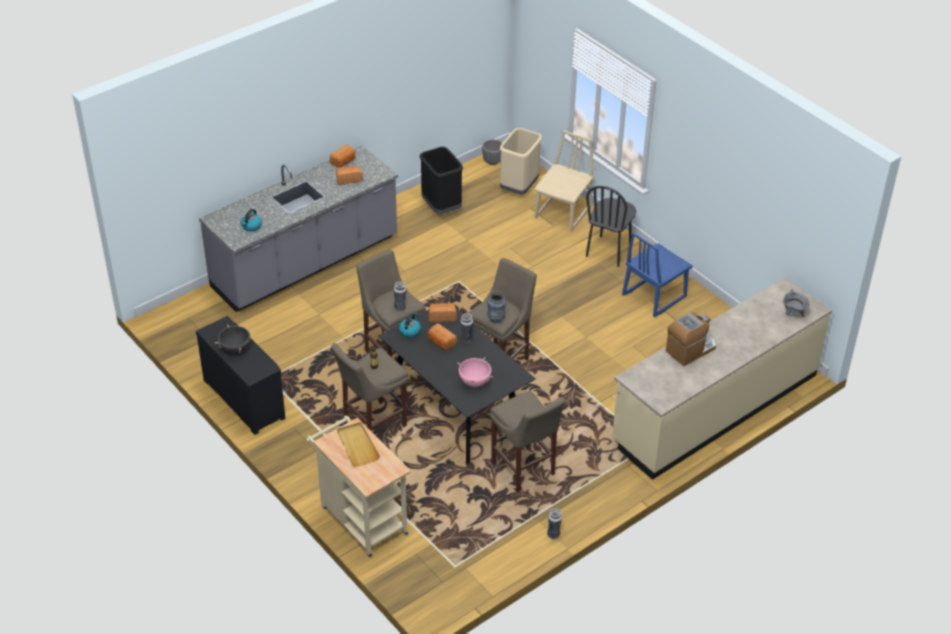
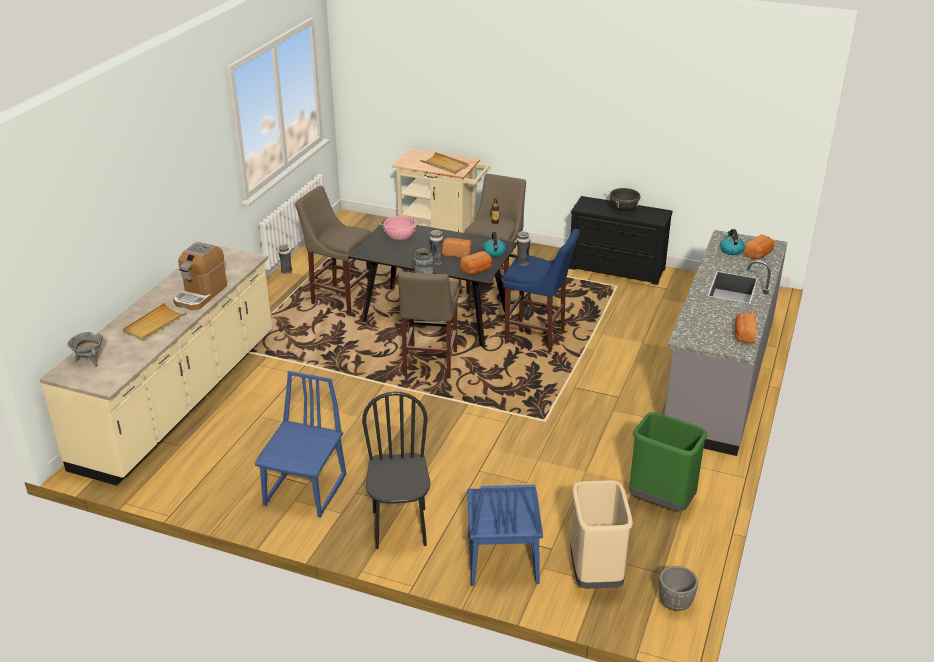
camera: 150 degrees right, 10 degrees down
bread [336,166,363,185] -> bread moved to [744,234,775,259]
beige stool [356,250,426,357] -> blue stool [503,229,580,353]
black trash can [420,147,463,214] -> green trash can [629,412,707,511]
beige chair [534,130,594,231] -> blue chair [467,485,543,586]
none -> beige tray [123,303,187,341]

